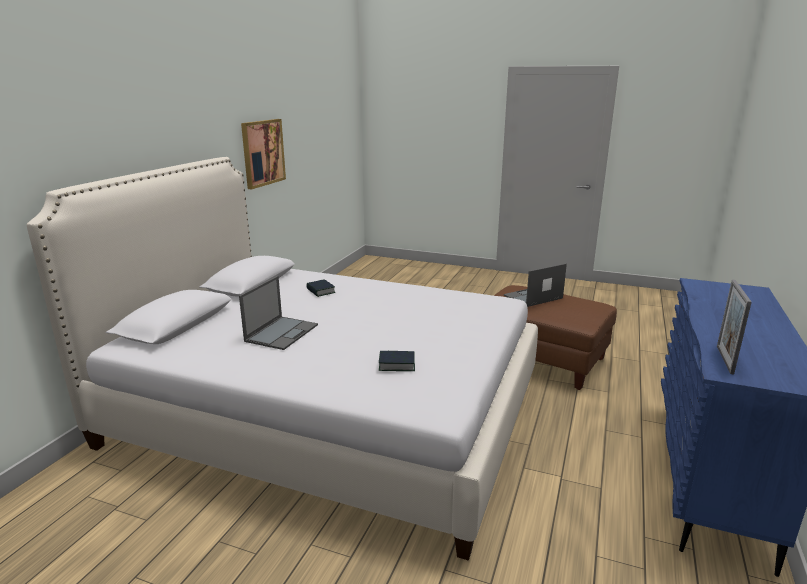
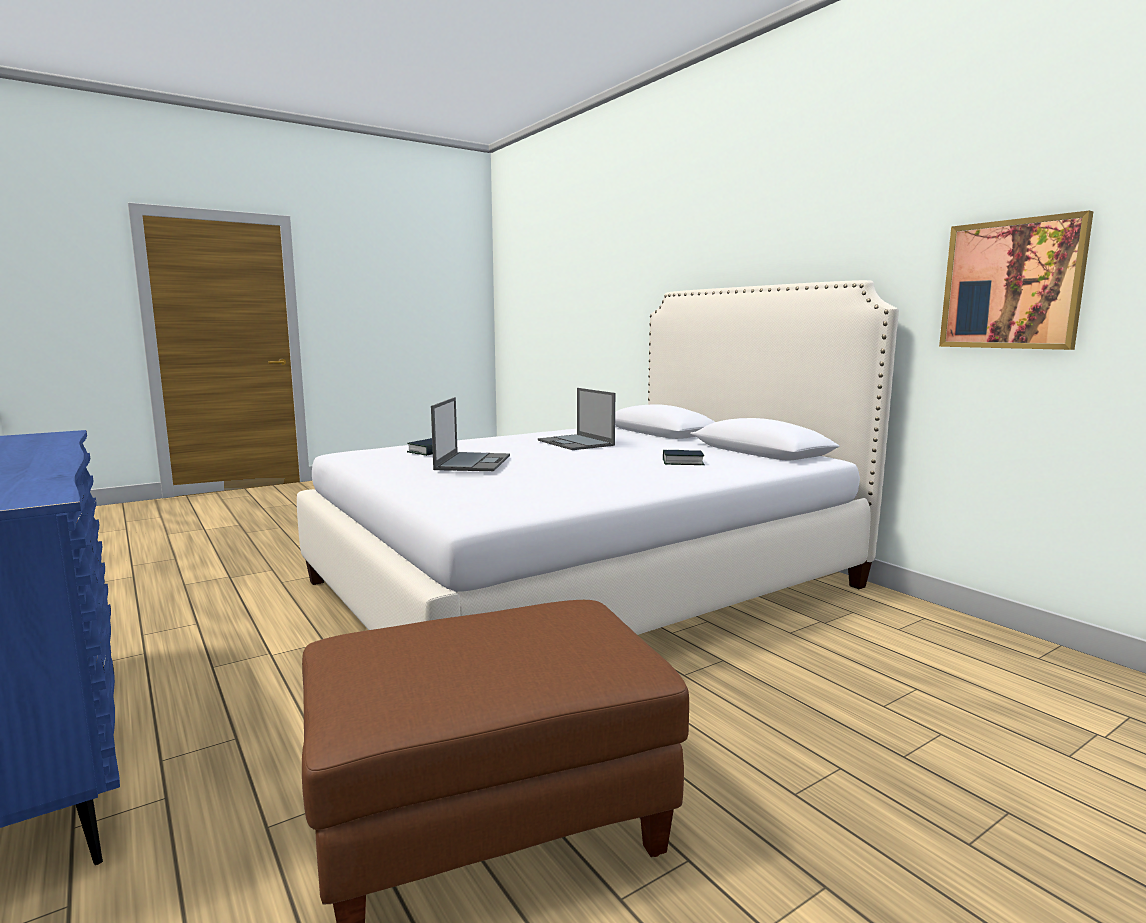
camera: 125 degrees right, 10 degrees down
laptop [504,263,567,307] -> laptop moved to [431,397,510,471]
picture frame [717,280,752,374] -> none

